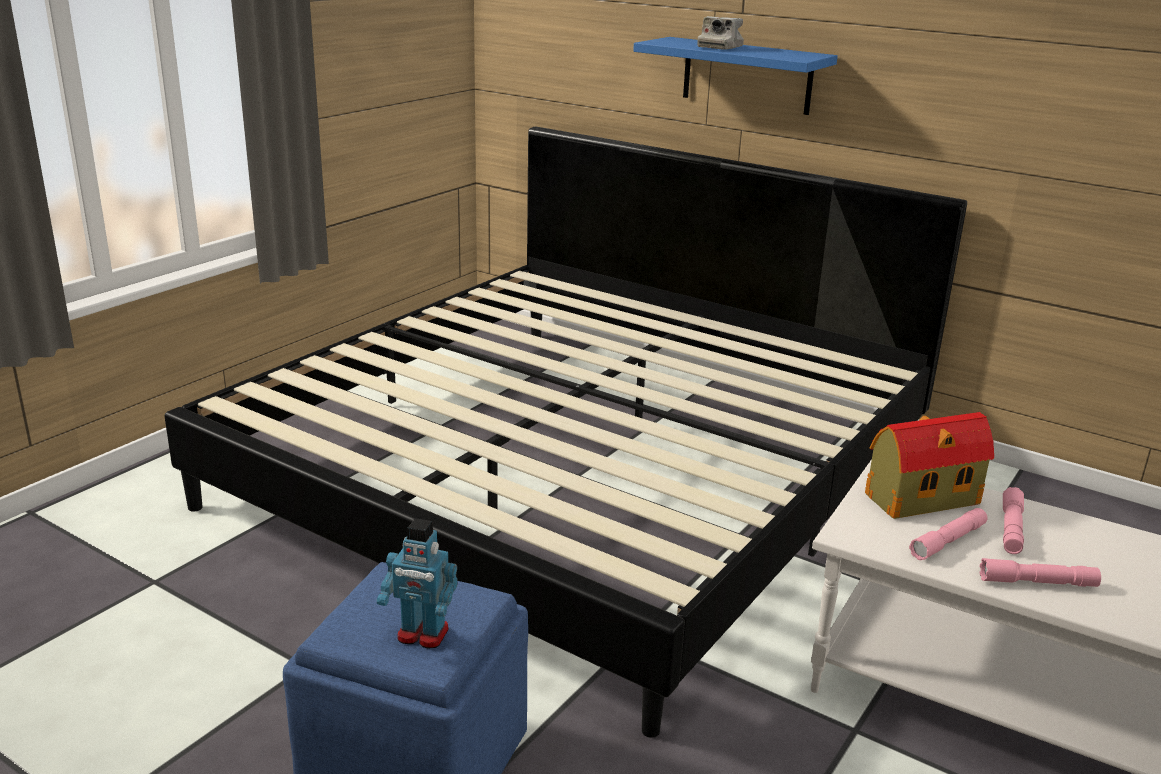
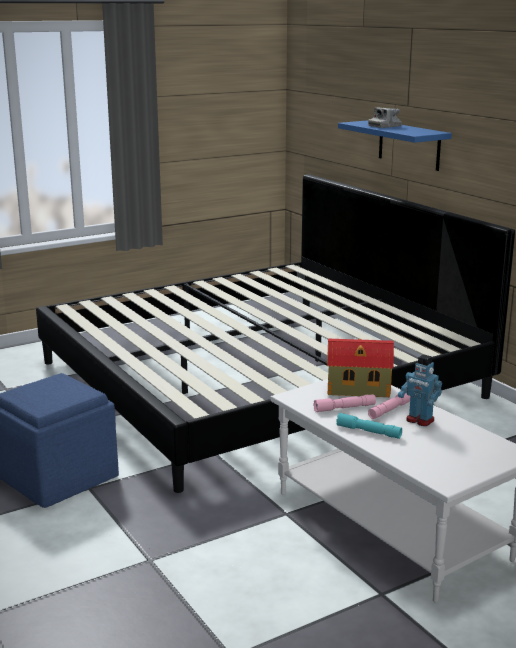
camera: 25 degrees right, 5 degrees down
toy robot [377,518,458,648] -> toy robot moved to [398,354,442,426]
pink flashlight [980,558,1101,587] -> turquoise flashlight [336,413,402,439]

